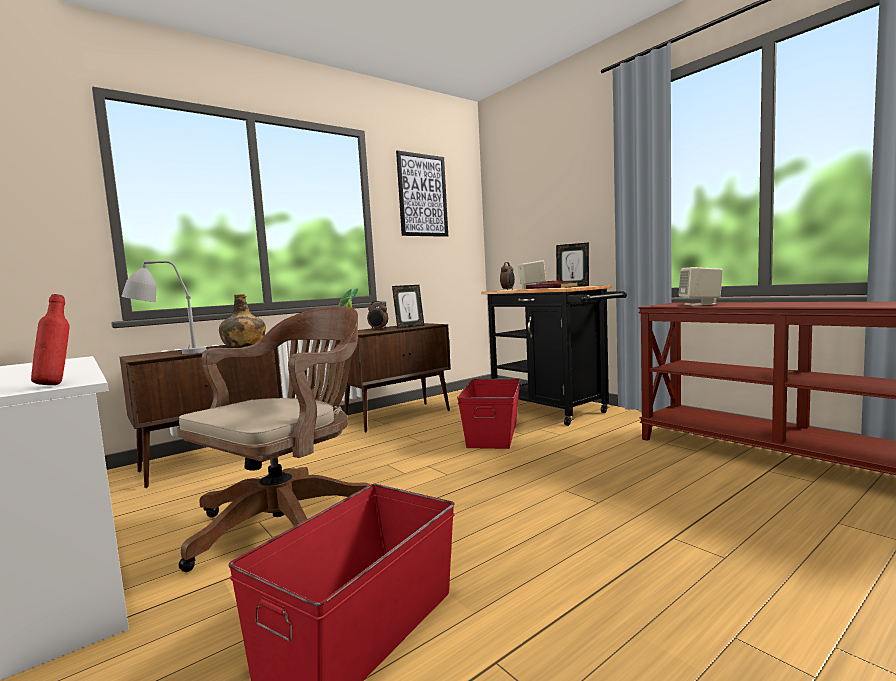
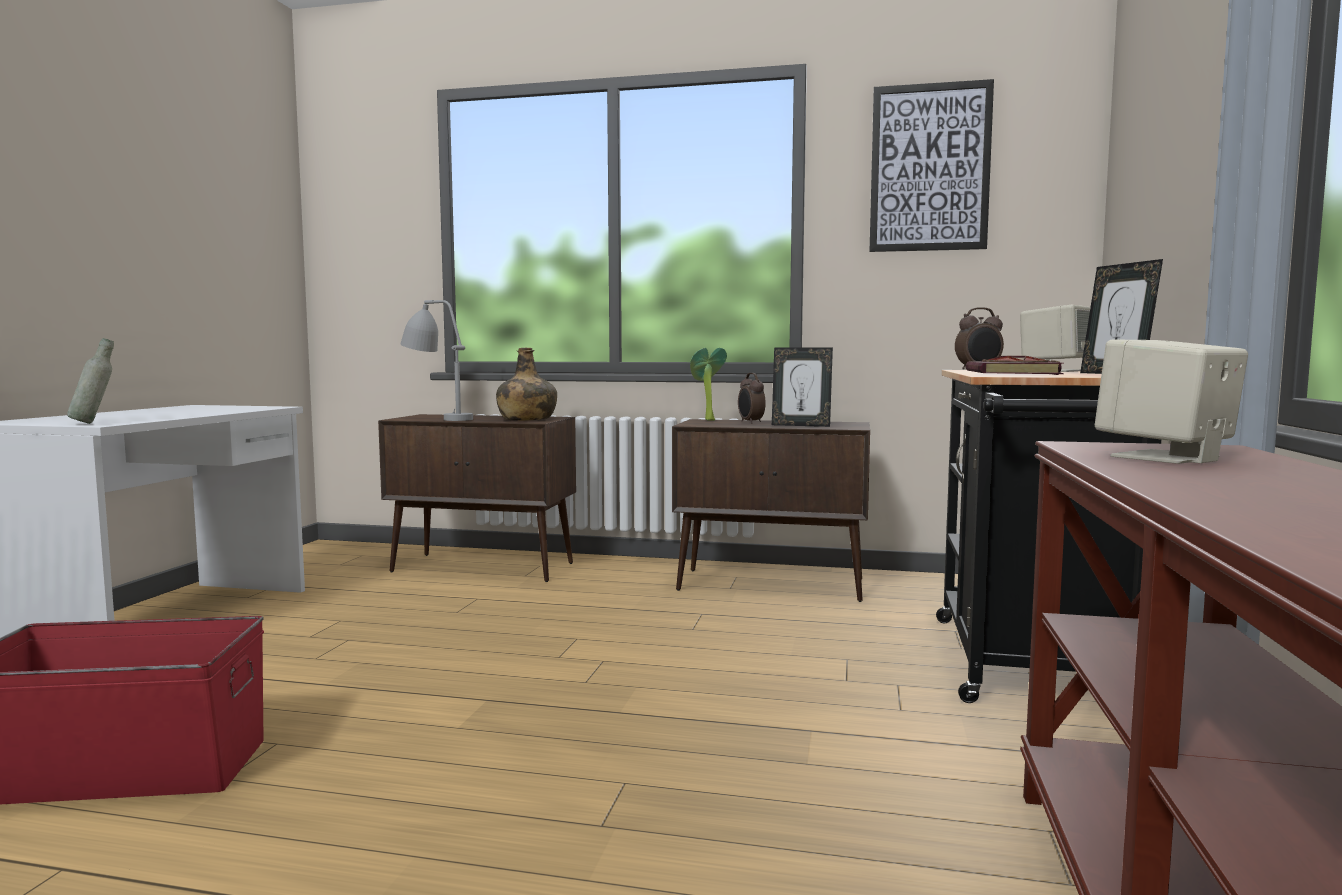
camera: 50 degrees right, 0 degrees up
red bottle [31,294,69,385] -> grey bottle [67,338,114,424]
brown office chair [177,306,370,572] -> none
red storage box [457,378,521,449] -> none

